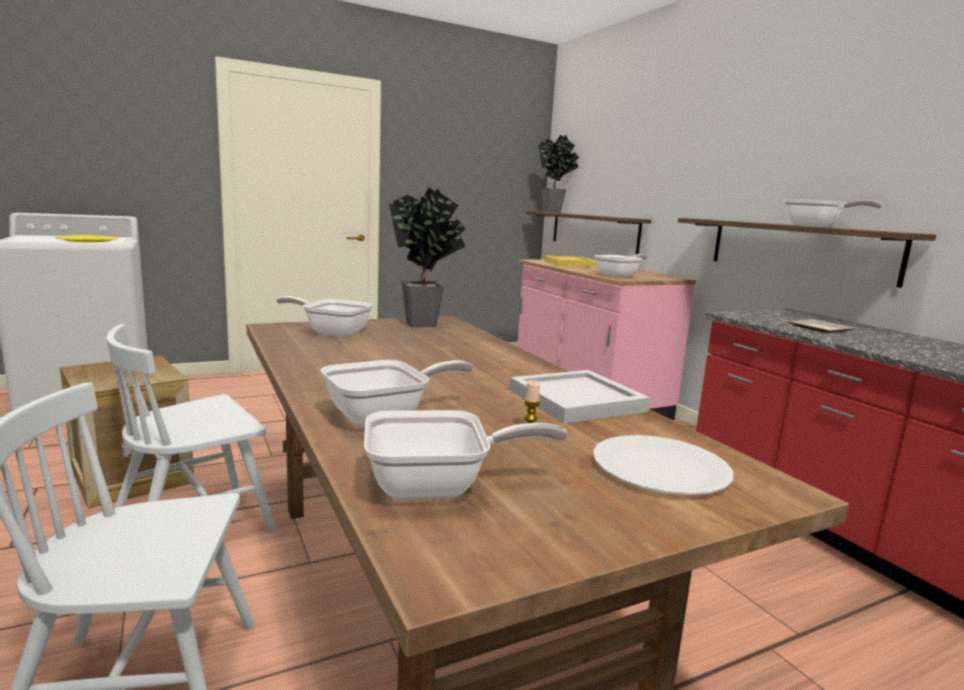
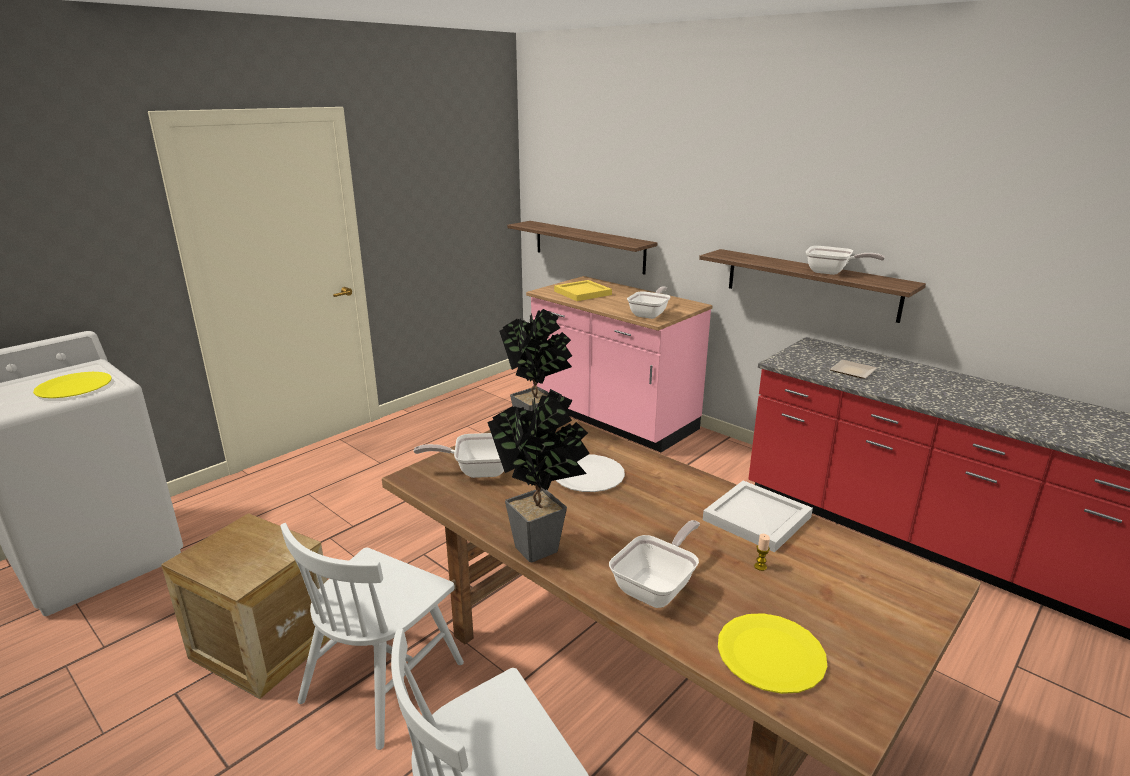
camera: 20 degrees left, 10 degrees up
frying pan [364,410,568,500] -> yellow plate [718,613,827,694]
potted plant [538,134,579,213] -> potted plant moved to [487,389,590,562]
white plate [593,435,733,495] -> white plate moved to [556,455,625,492]

